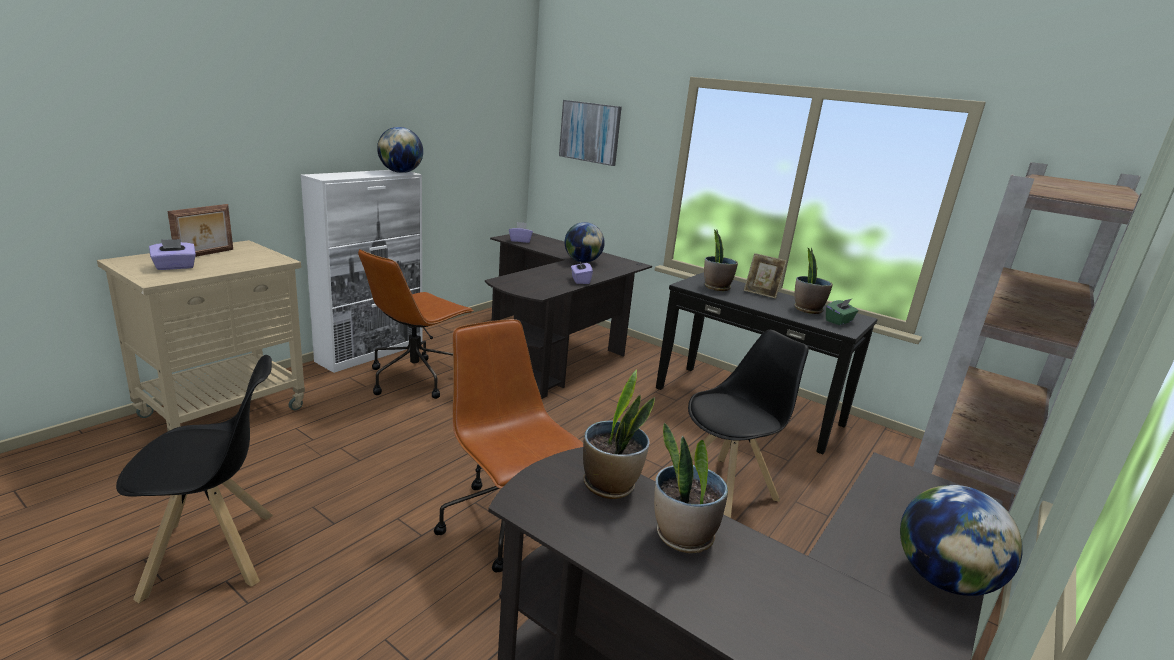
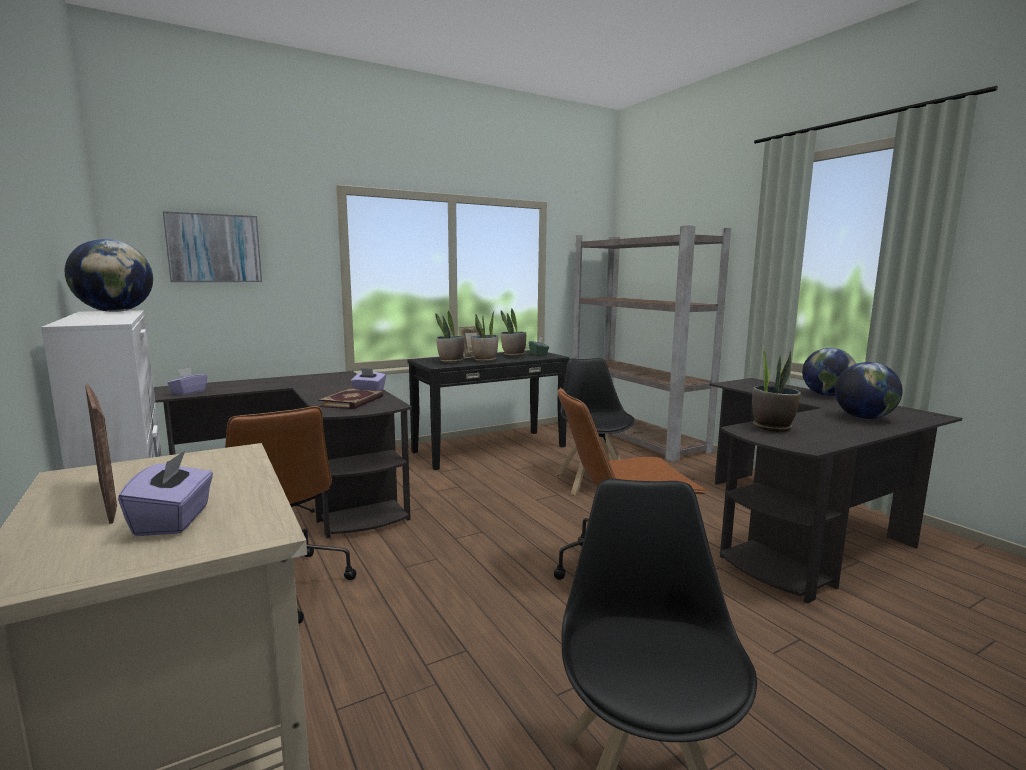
camera: 65 degrees left, 10 degrees down
globe [565,222,605,263] -> globe moved to [835,362,903,419]
potted plant [654,423,728,553] -> potted plant moved to [471,310,498,362]
none -> book [318,388,383,409]

